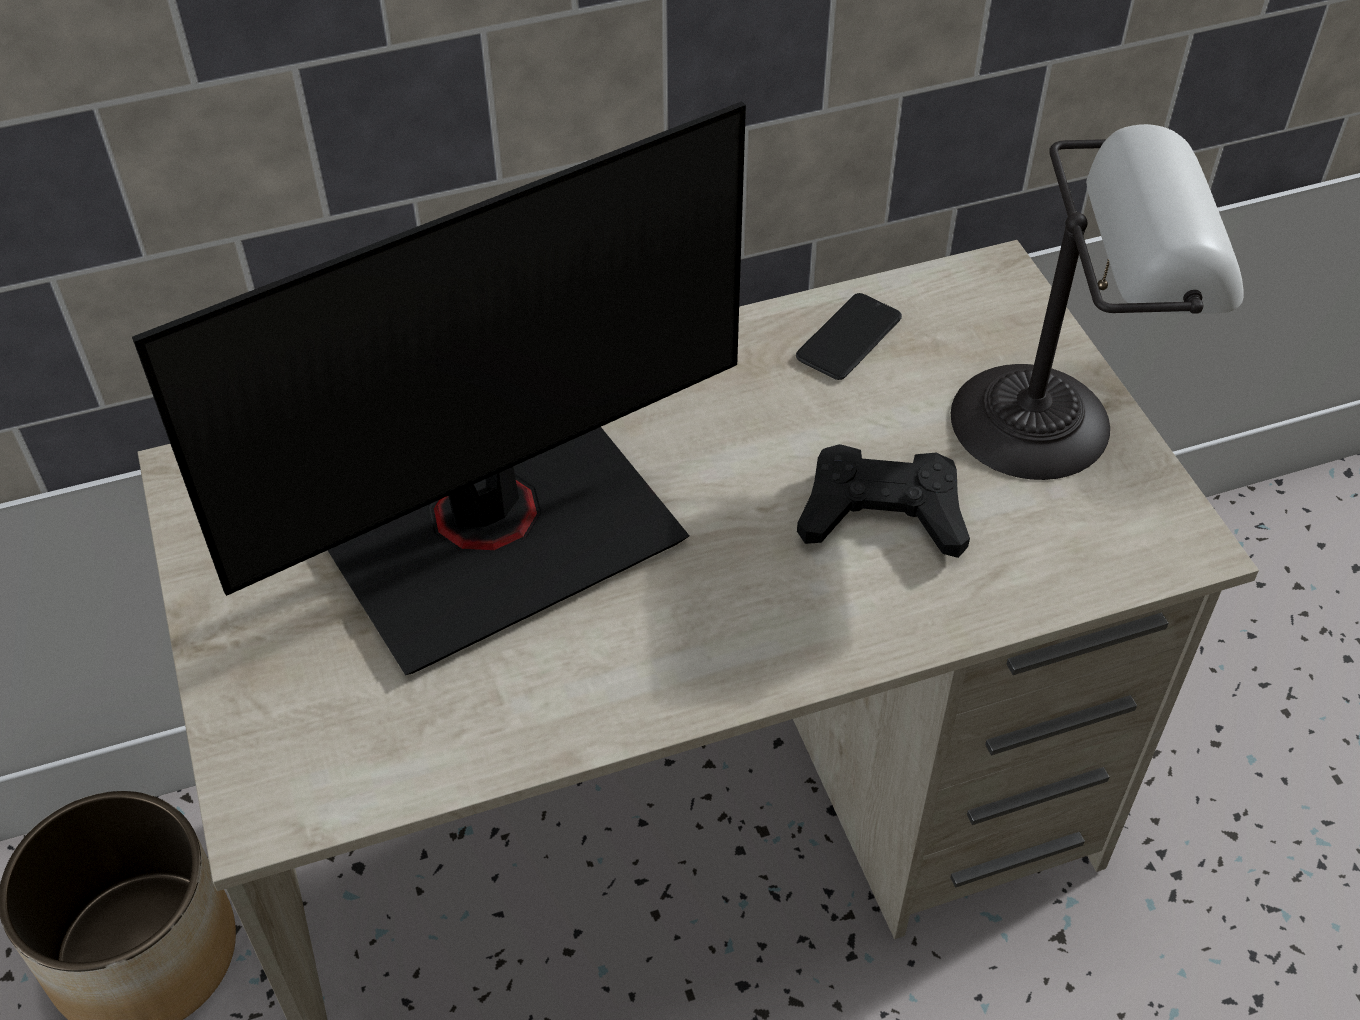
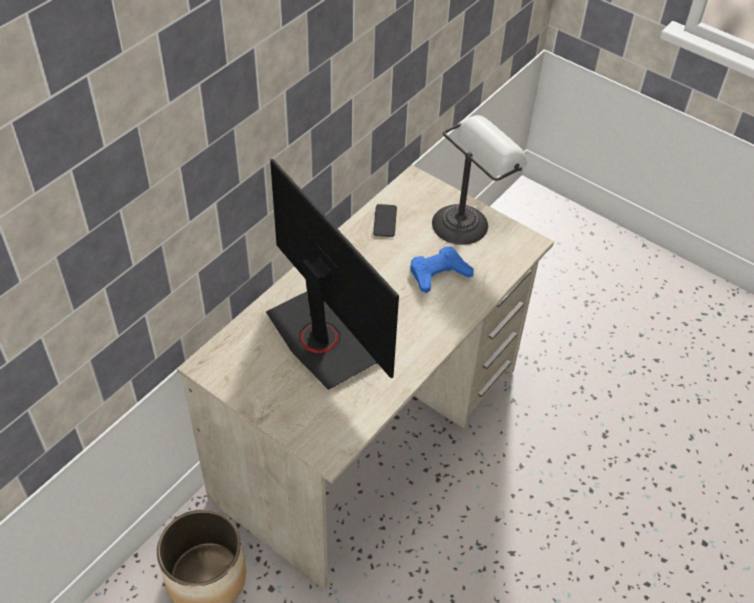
camera: 35 degrees left, 0 degrees up
monitor [132,101,746,675] -> monitor turned 60 degrees counterclockwise [266,159,399,390]
black game controller [797,444,970,558] -> blue game controller [411,247,474,293]

